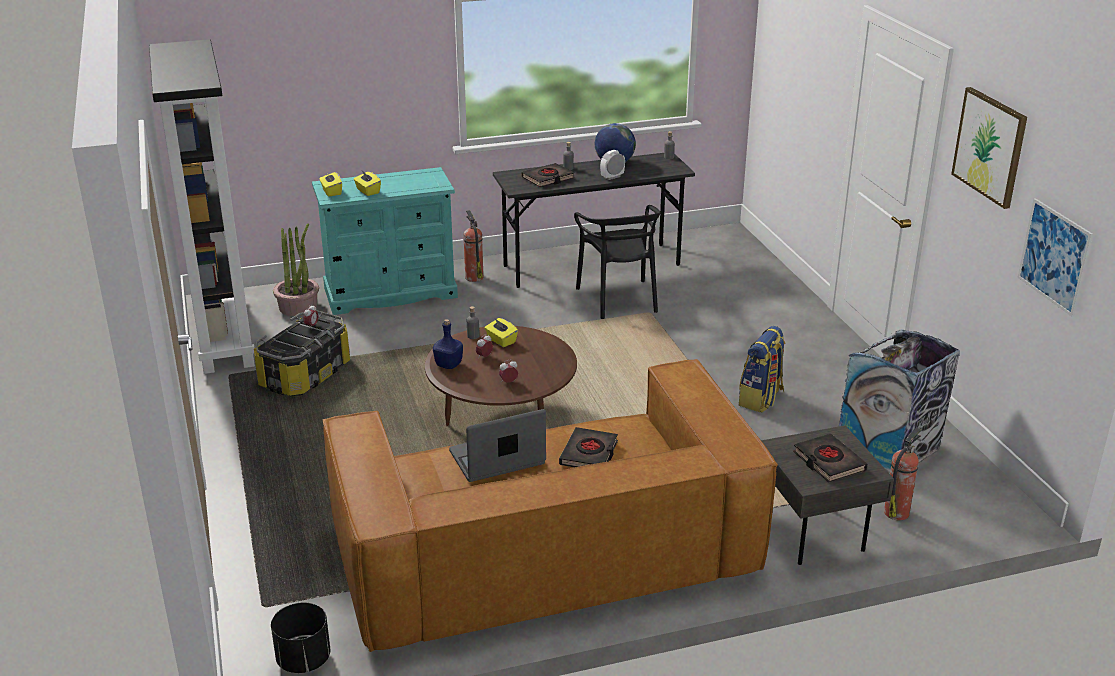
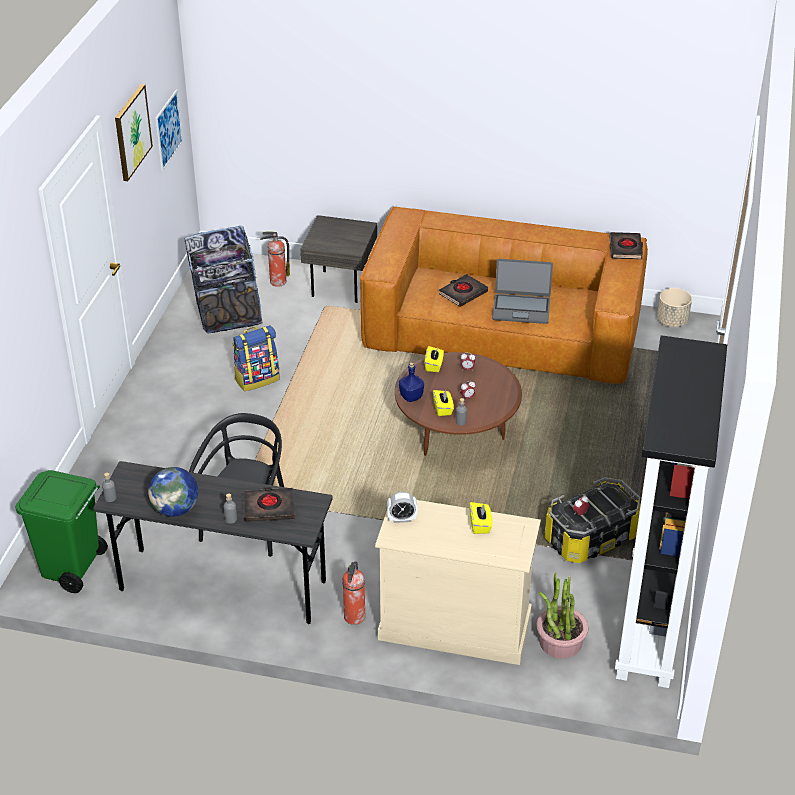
camera: 150 degrees left, 10 degrees up
black planter [271,603,330,673] -> beige planter [657,288,692,327]
turquoise dresser [312,167,458,315] -> beige dresser [375,500,541,665]
yellow tissue box [319,172,342,197] -> yellow tissue box moved to [425,346,444,372]
blue bottle [433,319,463,369] -> blue bottle moved to [399,362,424,402]
alarm clock [600,150,625,180] -> alarm clock moved to [387,492,418,523]
black book [793,434,867,482] -> black book moved to [610,232,643,260]
none -> green trash can [15,470,108,593]

